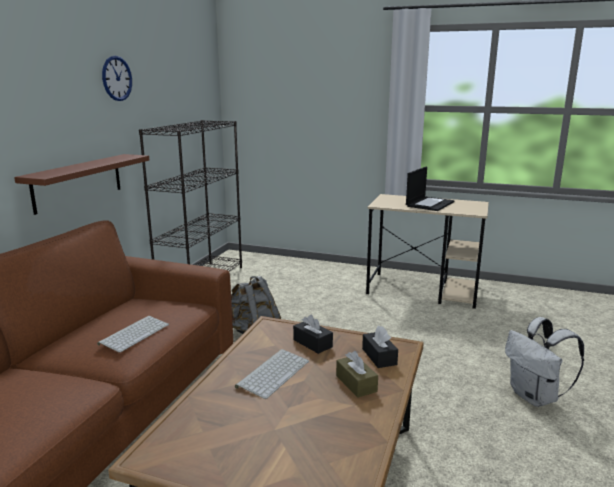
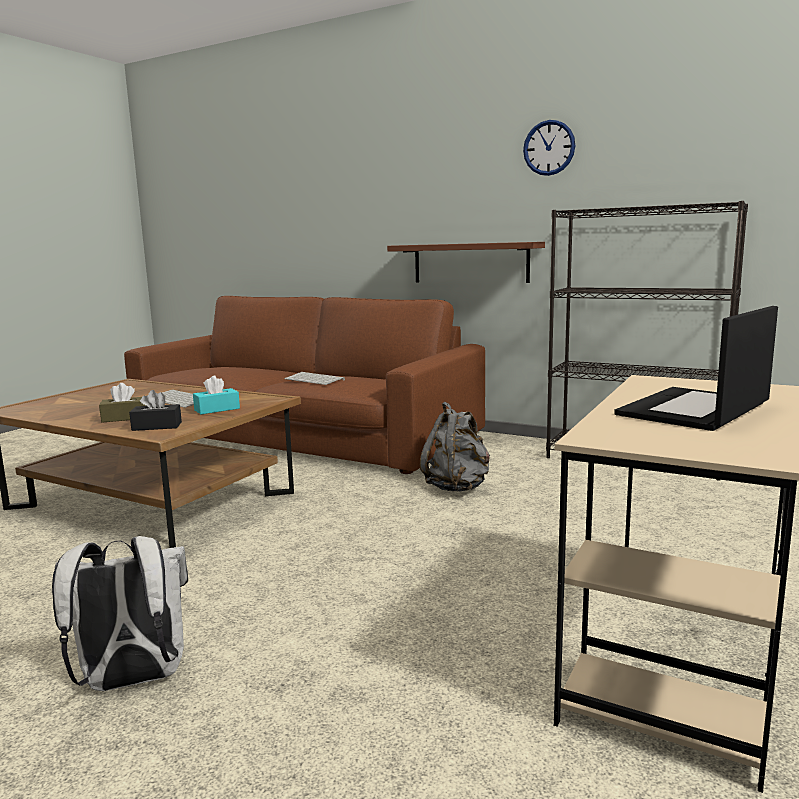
camera: 100 degrees right, 5 degrees down
black tissue box [293,315,333,354] -> turquoise tissue box [193,375,240,414]
laptop [406,167,455,211] -> laptop turned 90 degrees clockwise [614,306,778,431]

